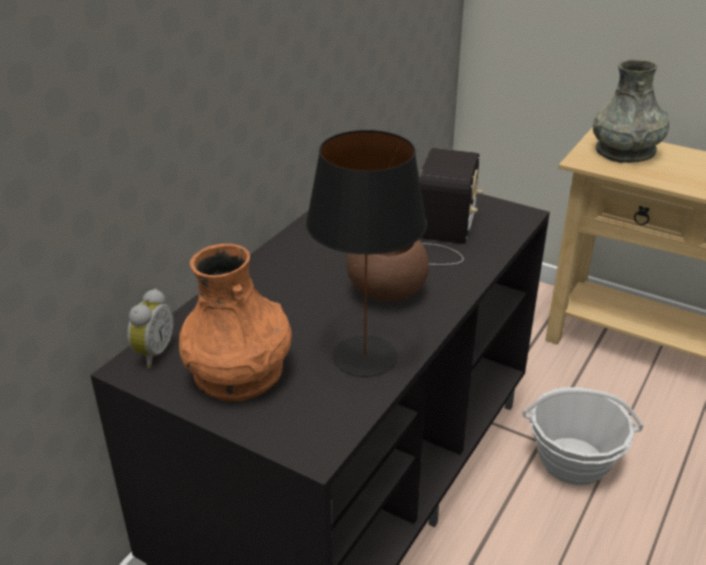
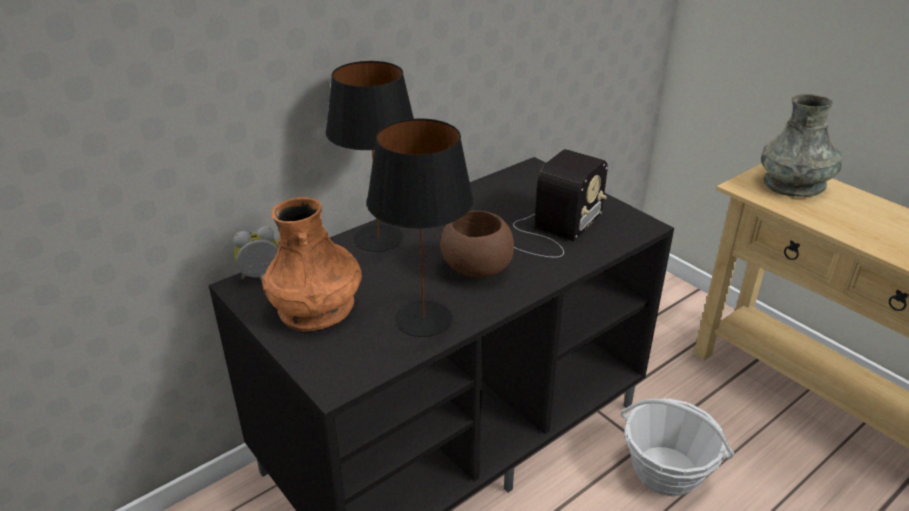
camera: 20 degrees right, 0 degrees up
alarm clock [127,289,174,368] -> alarm clock turned 150 degrees counterclockwise [233,226,278,284]
none -> black table lamp [326,61,414,252]

